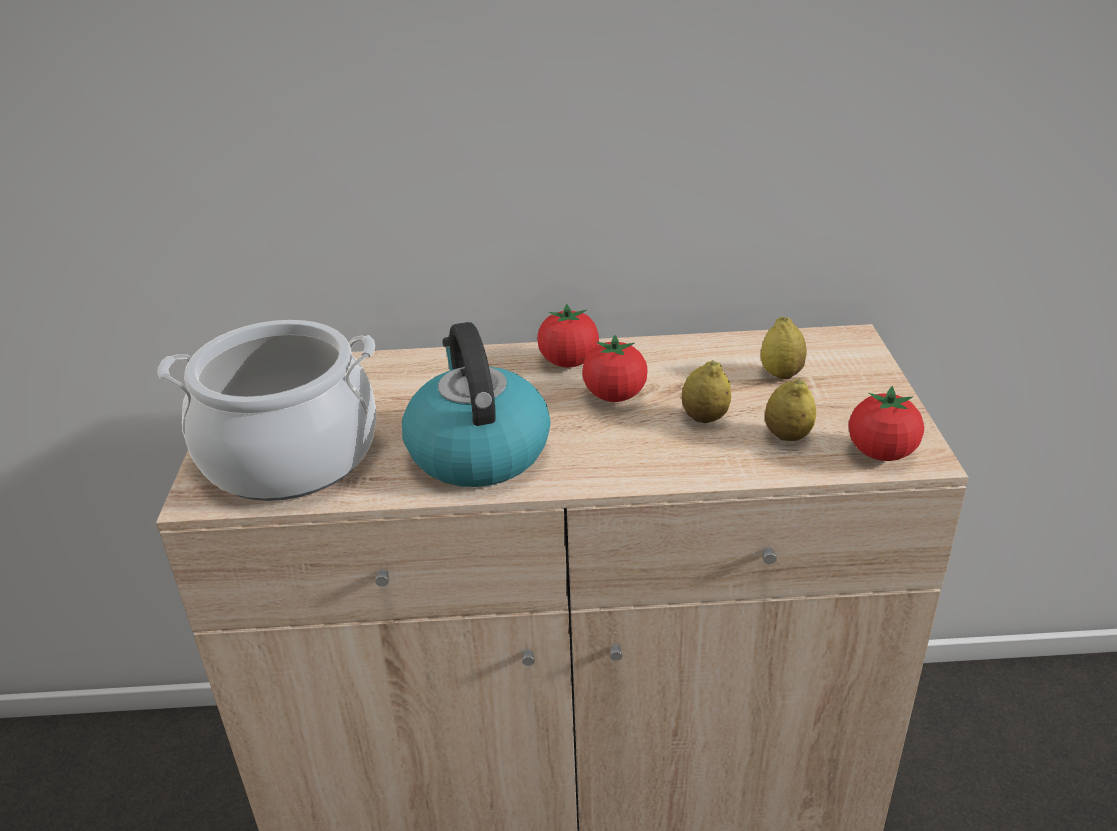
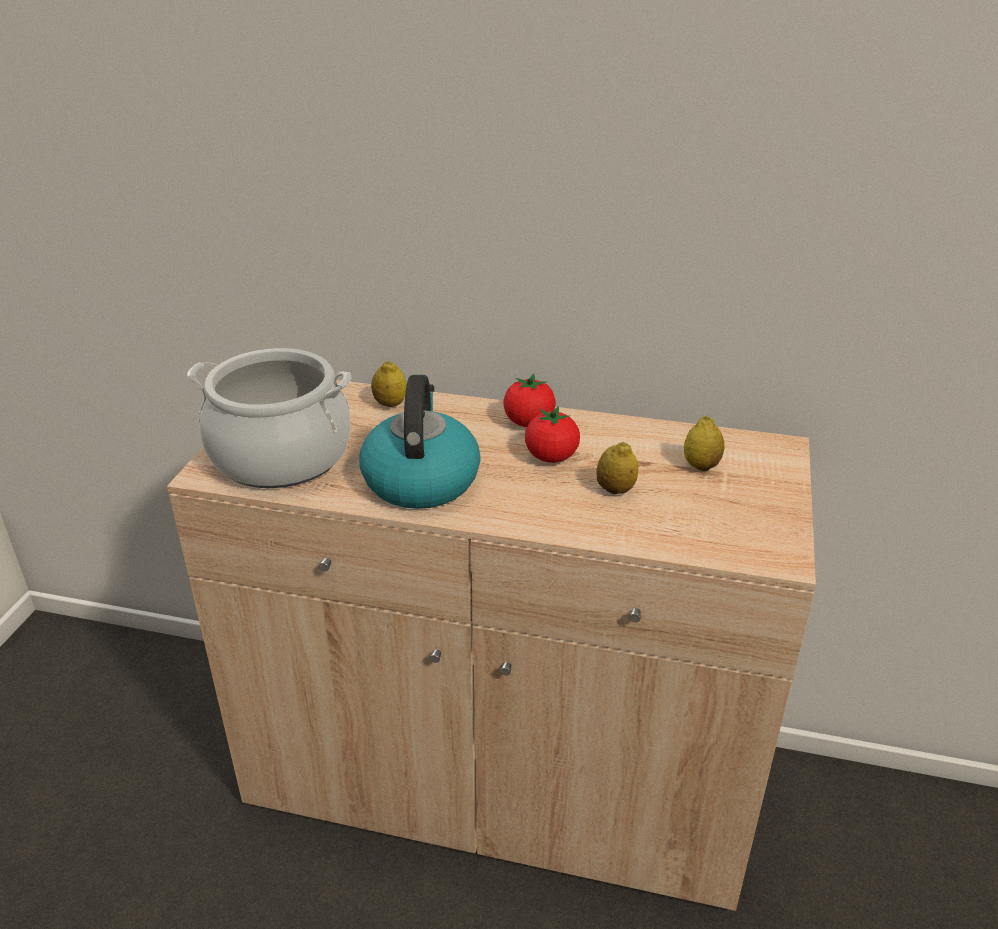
camera: 15 degrees right, 0 degrees up
lemon [765,379,816,441] -> lemon moved to [371,361,407,407]
tomato [849,386,924,461] -> none

